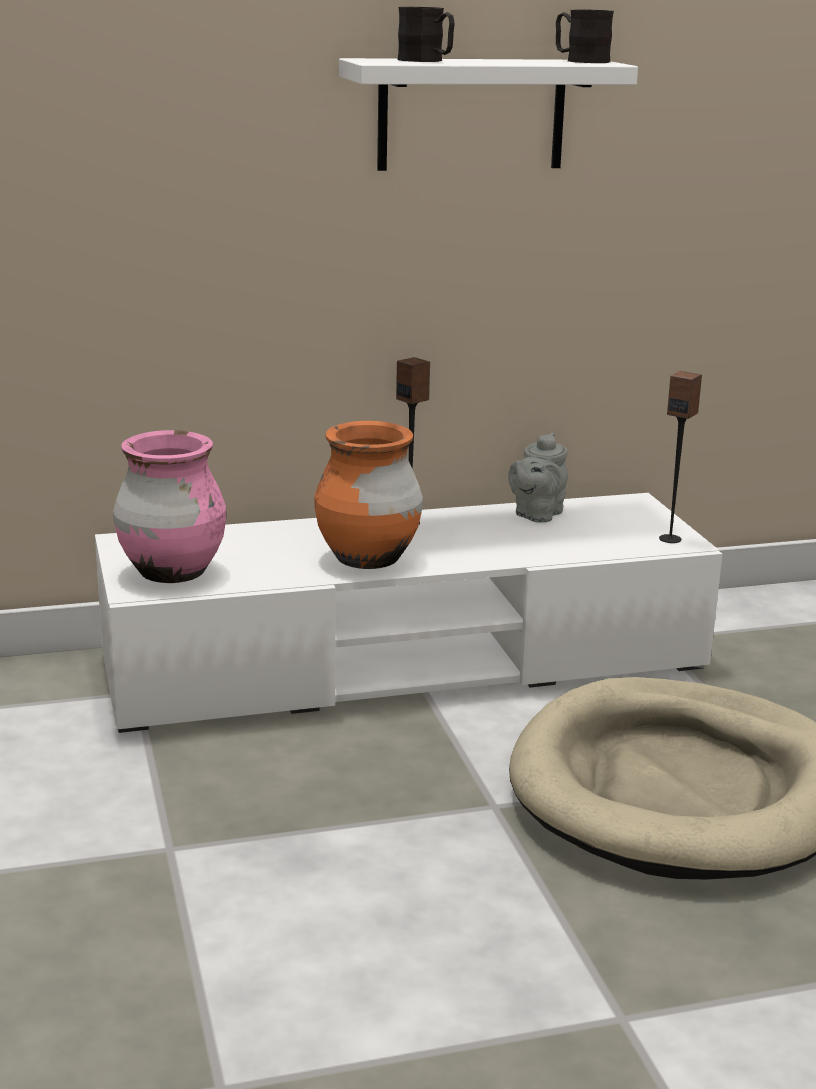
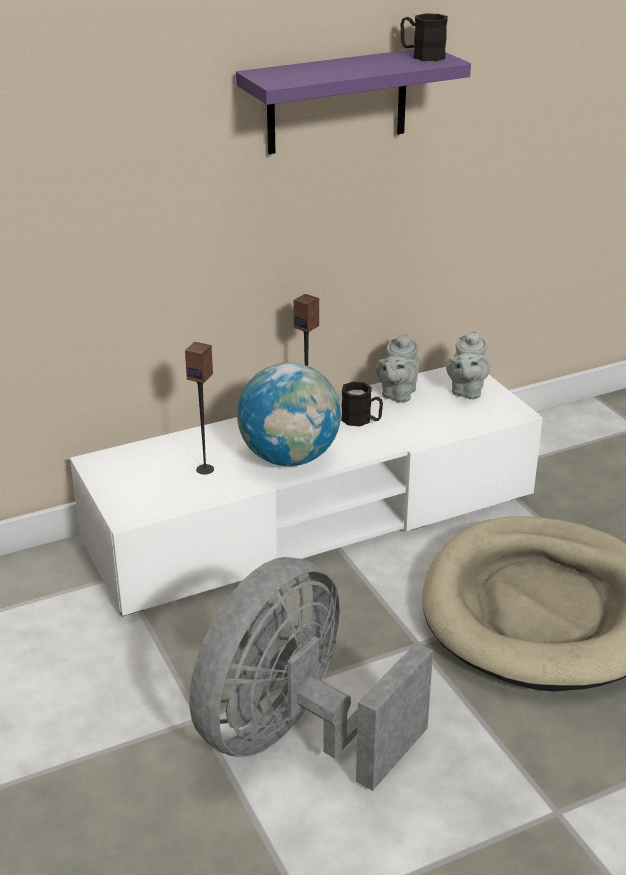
camera: 10 degrees left, 10 degrees up
pink vase [113,430,226,583] -> none
orange vase [314,421,423,569] -> globe [237,362,341,466]
white shelf [339,58,638,171] -> purple shelf [236,49,471,154]
black mug [398,7,455,62] -> black mug moved to [341,382,383,426]
speaker [659,371,702,543] -> speaker moved to [185,342,214,475]
none -> grey fan [189,557,433,791]
none -> grey teapot [446,329,490,400]

